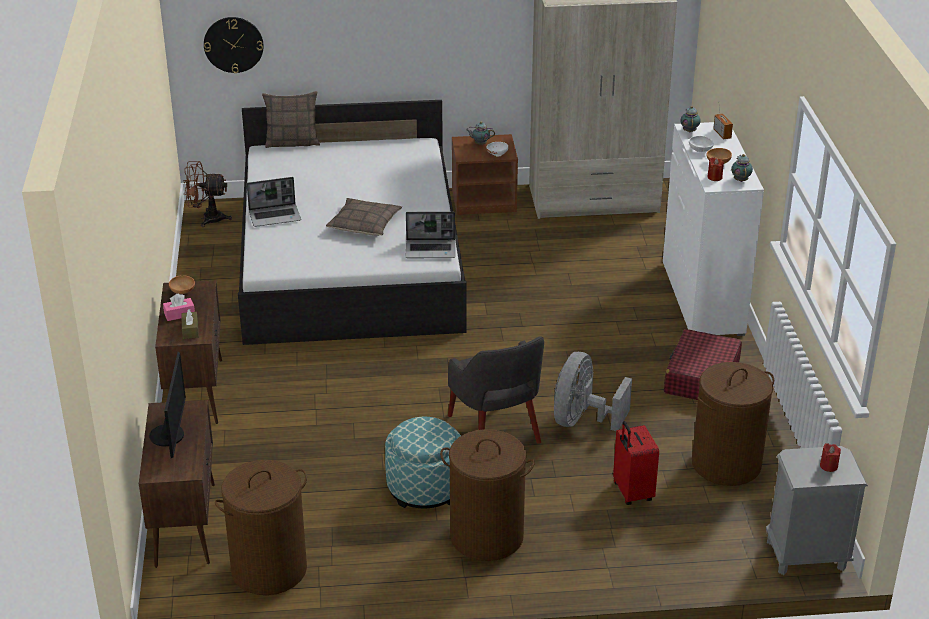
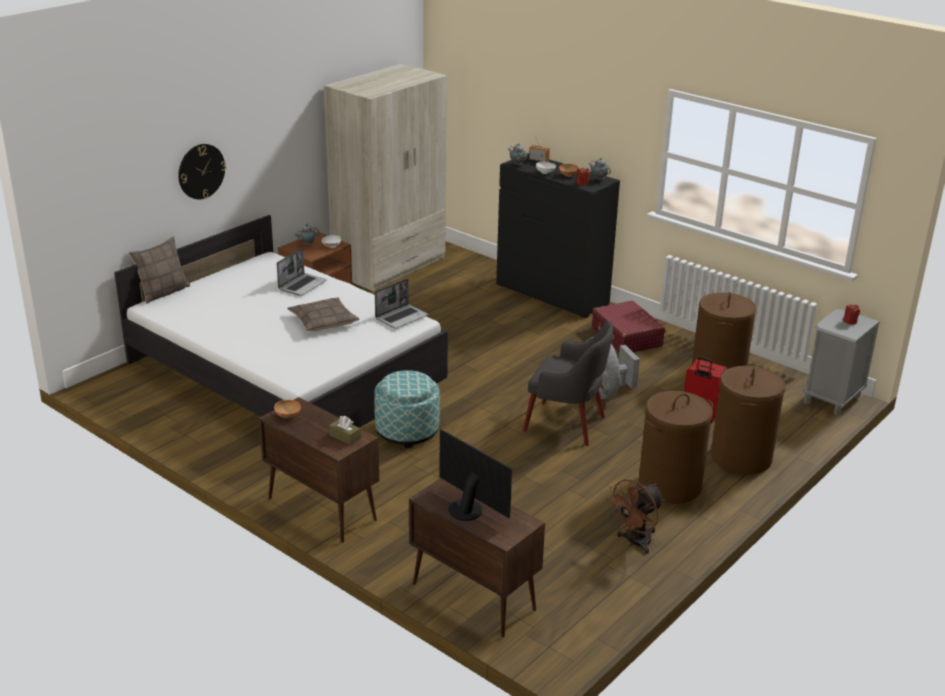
camera: 45 degrees left, 5 degrees down
pink tissue box [163,294,195,321] -> none
brown fan [183,161,232,227] -> brown fan moved to [605,479,665,554]
wall clock [204,17,263,73] -> wall clock moved to [178,144,226,200]
brown laundry basket [215,460,307,595] -> brown laundry basket moved to [711,366,785,475]
laptop [246,177,301,227] -> laptop moved to [277,248,327,296]
ottoman [385,417,461,508] -> ottoman moved to [374,370,440,448]
white dresser [663,122,764,336] -> black dresser [496,153,620,318]

